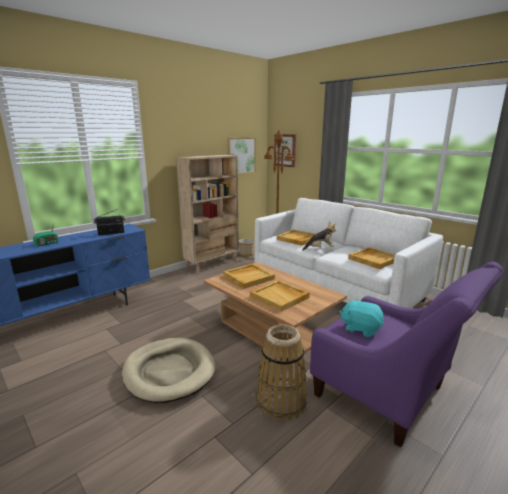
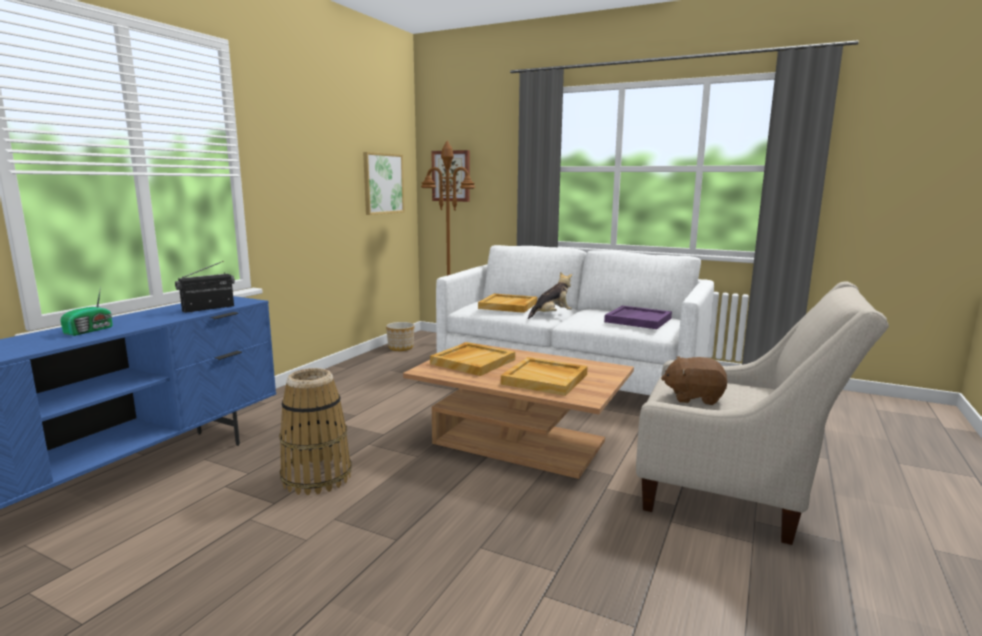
camera: 20 degrees left, 5 degrees down
beige dog bed [122,338,216,403] -> none
beige bookcase [176,155,239,274] -> none
basket [256,324,307,421] -> basket moved to [279,368,352,495]
purple armchair [310,262,504,447] -> beige armchair [636,281,889,545]
turquoise plush toy [340,298,384,337] -> brown plush toy [661,356,727,405]
beige tray [348,247,395,269] -> purple tray [604,306,672,329]

